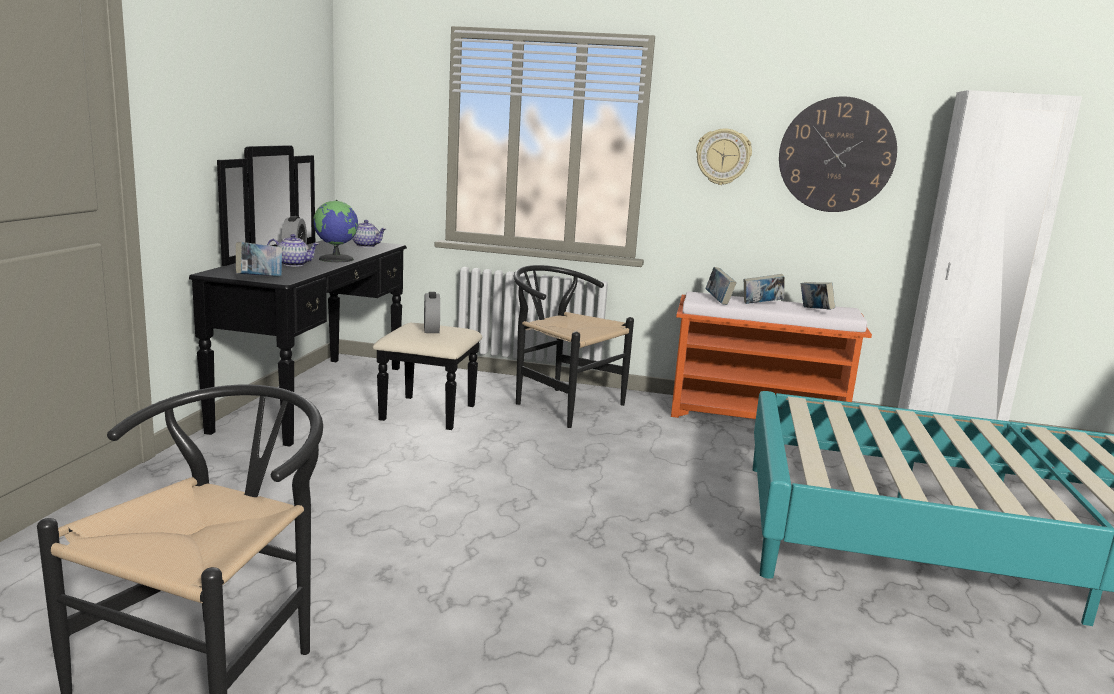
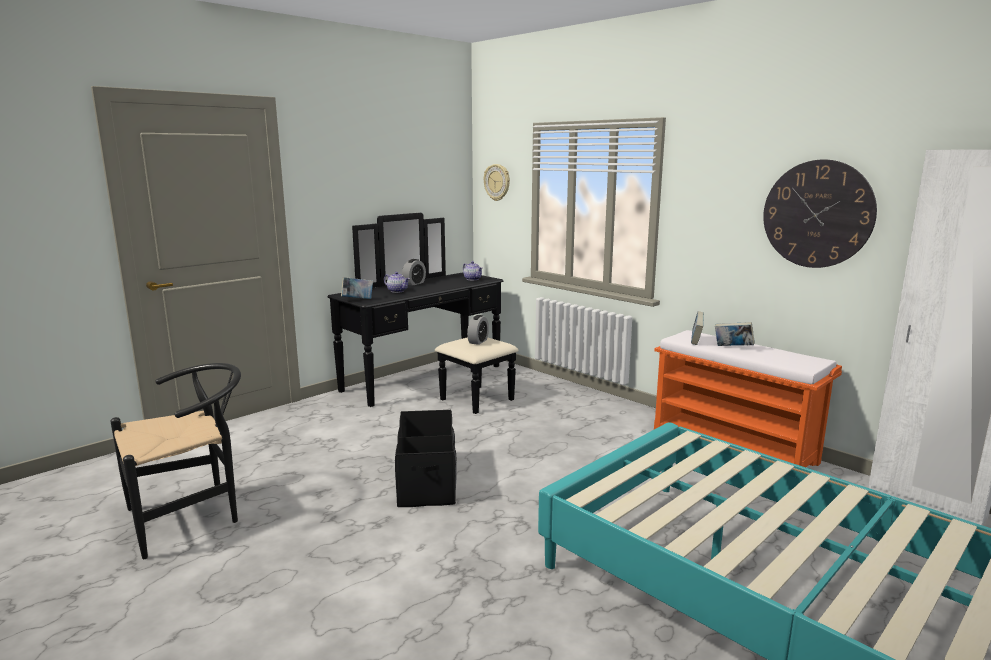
camera: 35 degrees right, 0 degrees up
globe [313,200,358,262] -> none
black chair [514,265,634,428] -> none
wall clock [696,129,752,185] -> wall clock moved to [484,164,510,201]
book [801,282,835,310] -> none
none -> black storage box [395,410,456,507]

